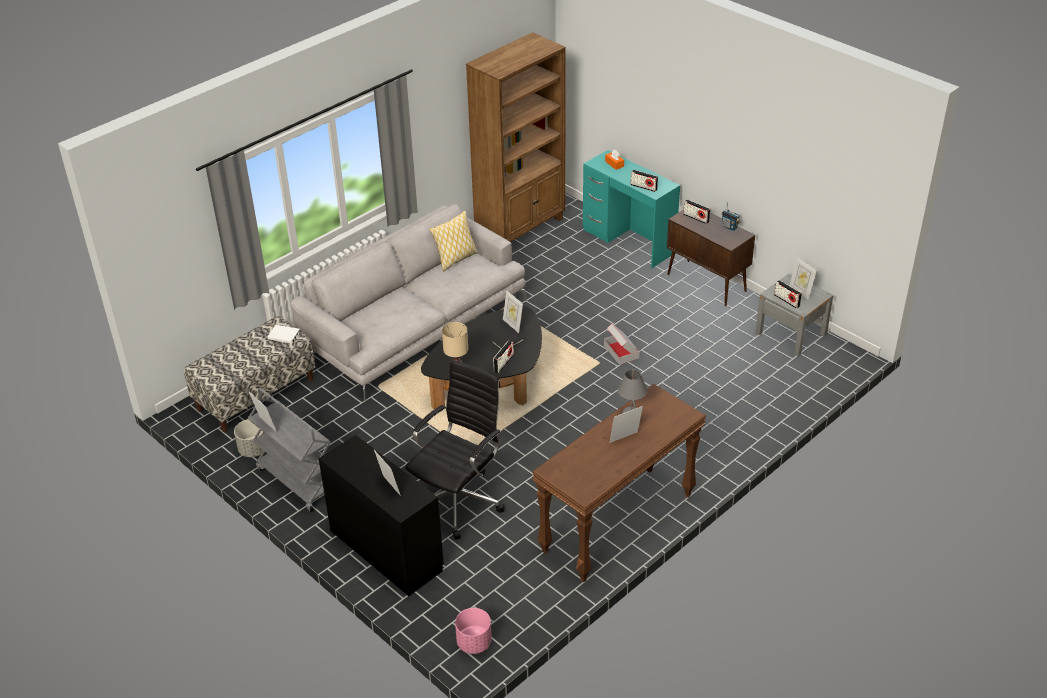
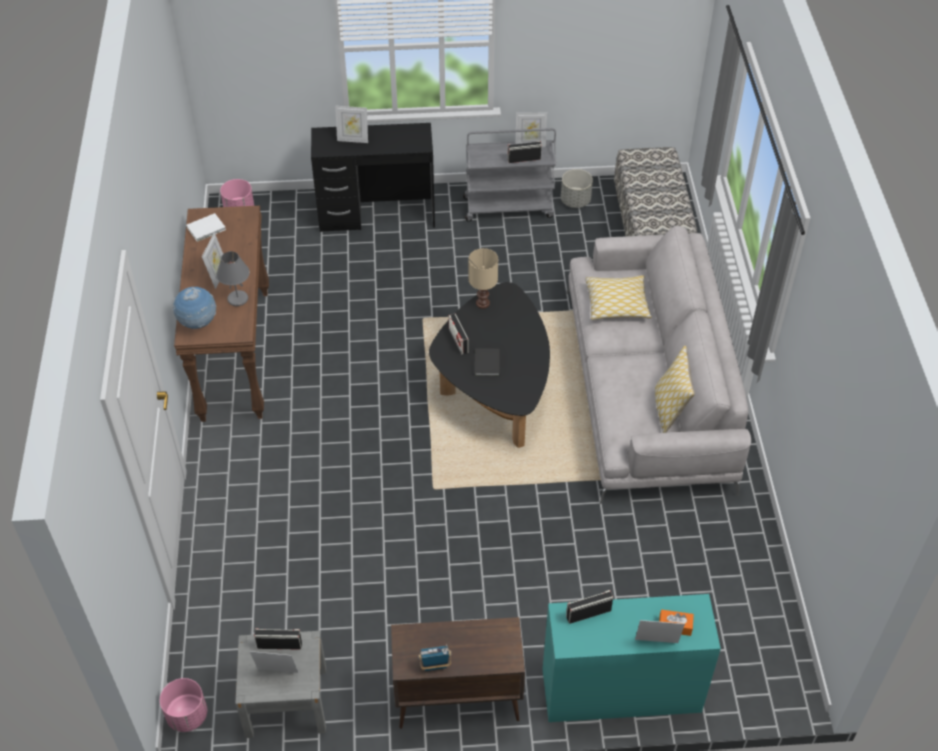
camera: 130 degrees right, 10 degrees up
white book [268,325,300,343] -> white book moved to [186,213,226,242]
black office chair [405,360,505,539] -> none
brown bookcase [466,32,566,242] -> none
picture frame [503,290,523,333] -> picture frame moved to [635,620,685,643]
cardboard box [604,324,640,365] -> none
radio [683,199,710,224] -> radio moved to [507,141,542,163]
none -> pink planter [160,678,207,732]
none -> globe [173,287,216,329]
none -> pillow [585,275,652,320]

